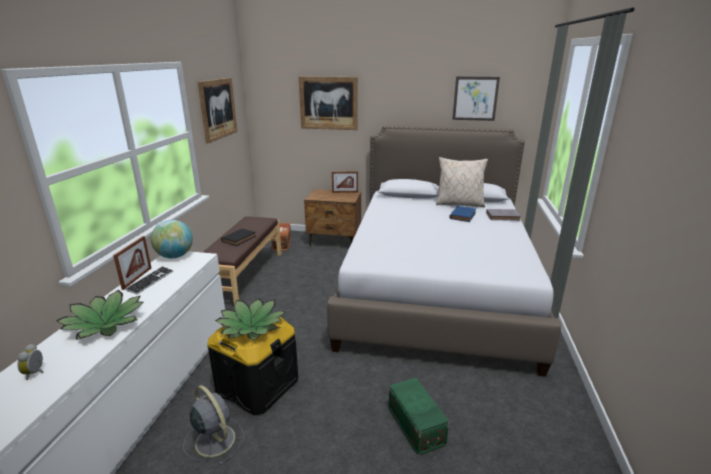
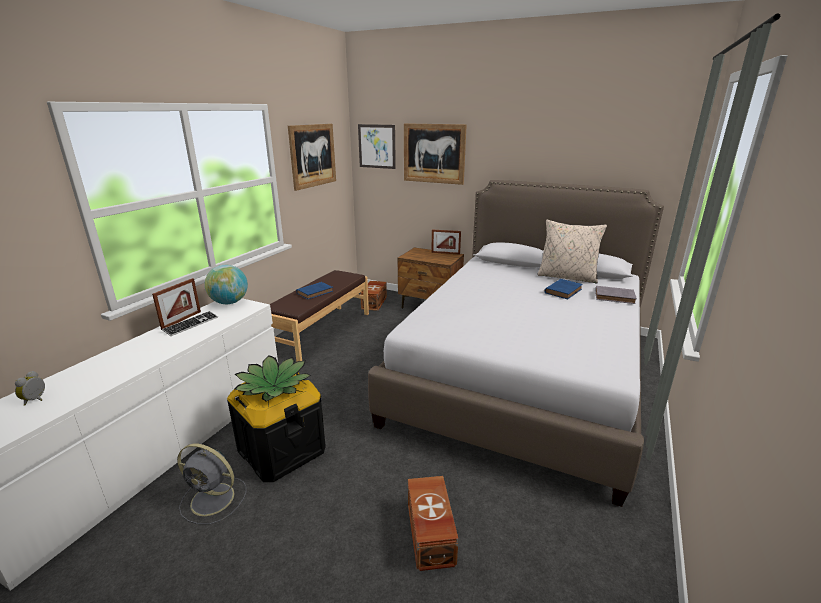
camera: 15 degrees right, 0 degrees up
potted plant [56,290,144,340] -> none
grey fan [183,385,244,466] -> grey fan turned 135 degrees clockwise [177,444,246,524]
black book [221,229,256,246] -> blue book [296,282,333,299]
green storage box [389,378,449,456] -> brown storage box [408,476,459,571]
picture [452,76,500,121] -> picture moved to [358,124,396,169]

